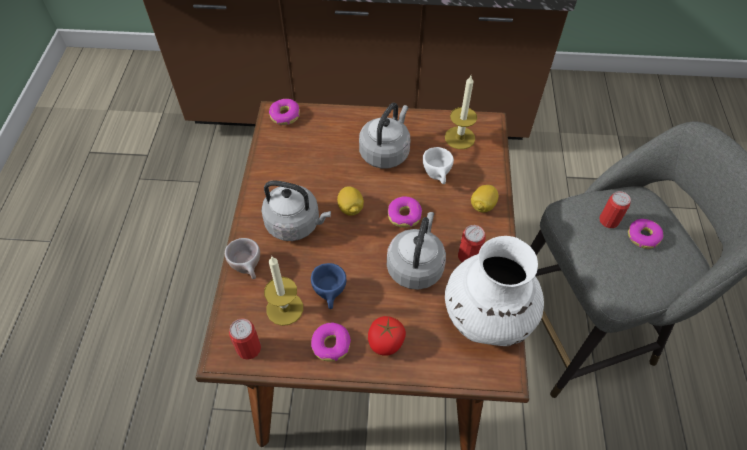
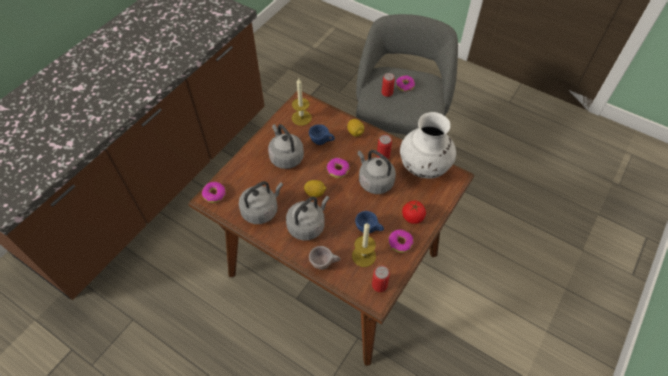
camera: 60 degrees left, 0 degrees up
white cup [423,147,454,184] -> blue cup [309,124,335,145]
none -> grey kettle [239,181,283,224]

